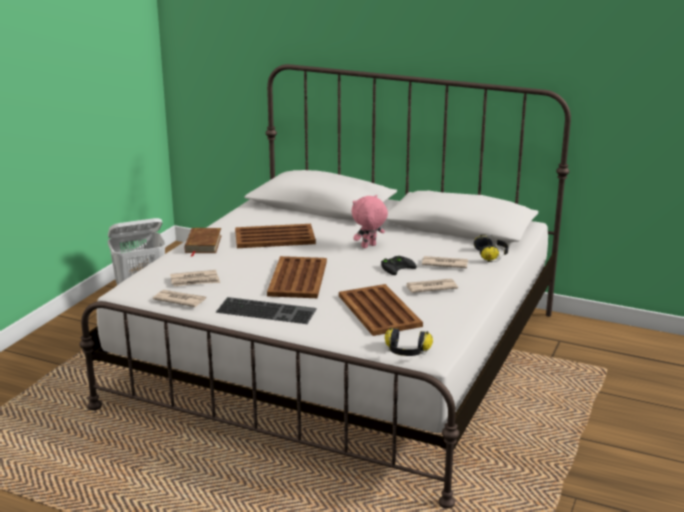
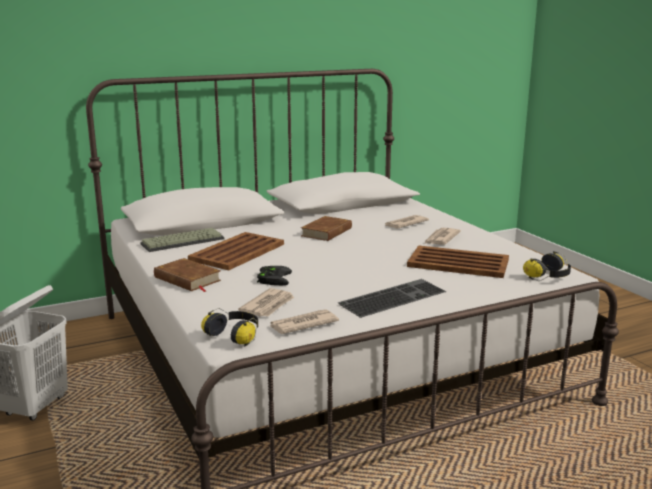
camera: 50 degrees left, 5 degrees down
brown tray [267,256,327,298] -> none
pink plush toy [352,195,388,248] -> brown book [301,216,352,241]
black game controller [381,256,417,275] -> black game controller moved to [257,266,292,285]
headphones [474,234,508,262] -> headphones moved to [201,308,258,347]
none -> keyboard [140,228,224,252]

